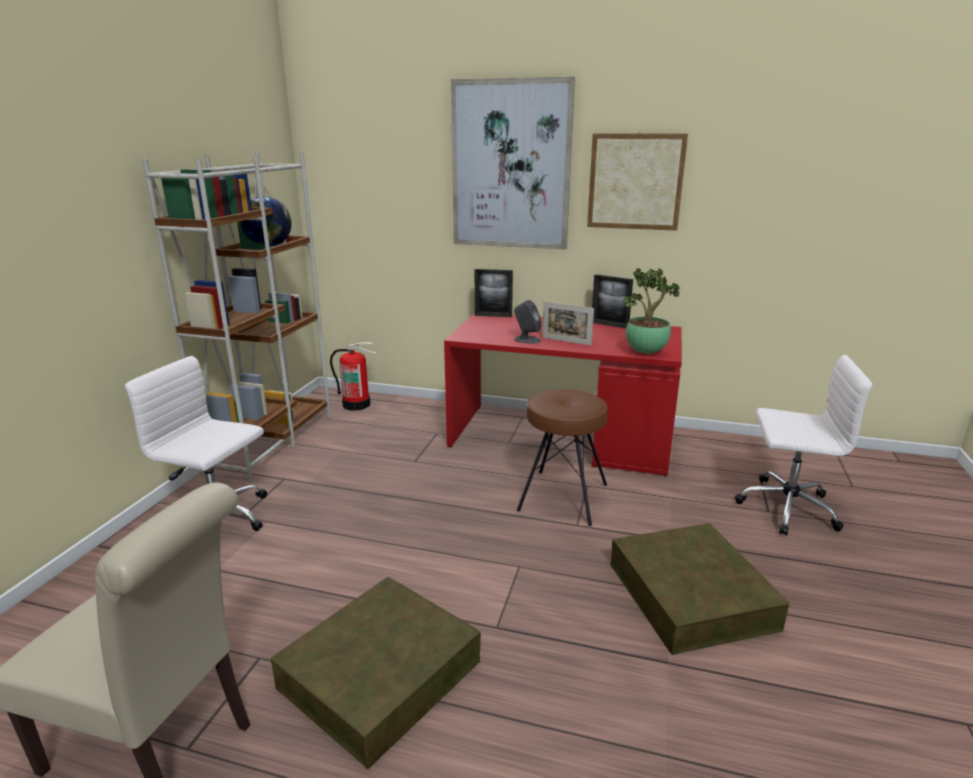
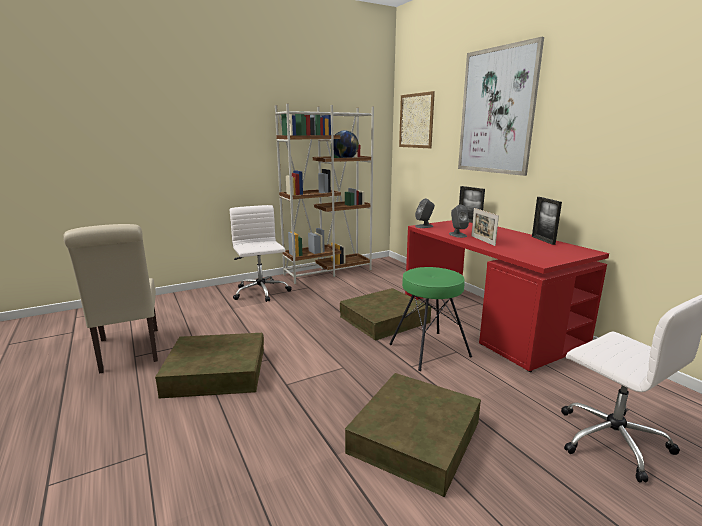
camera: 45 degrees right, 5 degrees down
fire extinguisher [330,342,376,411] -> none
brown stool [517,389,607,526] -> green stool [389,267,472,371]
picture [587,131,688,231] -> picture moved to [399,91,435,148]
potted plant [624,268,680,354] -> none
none -> brown storage box [340,288,431,341]
none -> grey speaker [415,198,435,228]

